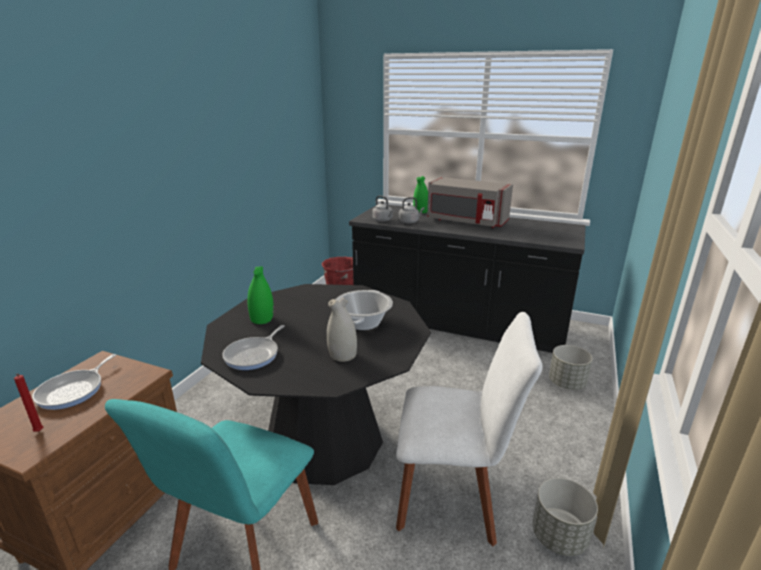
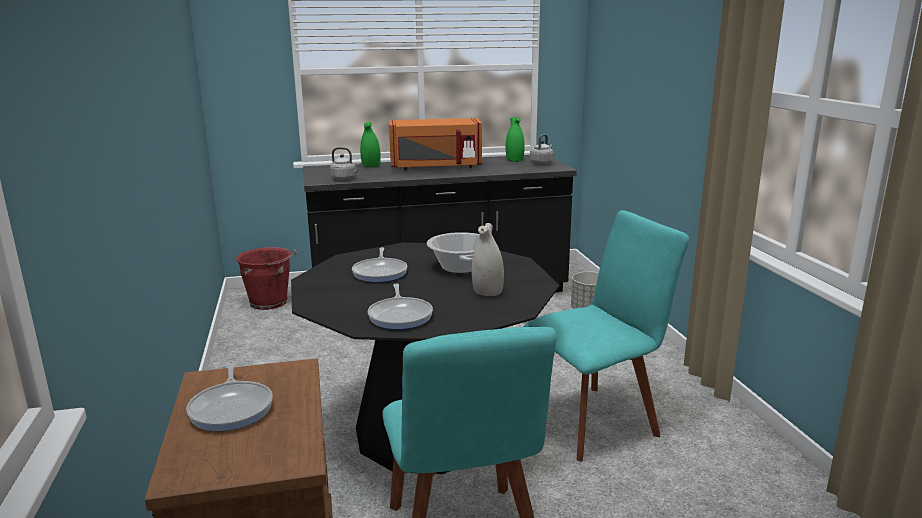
camera: 35 degrees left, 5 degrees down
red candle [14,374,43,432] -> none
green vase [248,266,274,324] -> green vase moved to [505,117,525,162]
white chair [396,312,543,546] -> turquoise chair [524,210,689,461]
grey kettle [399,197,425,224] -> grey kettle moved to [530,134,554,165]
grey microwave [427,177,513,228] -> orange microwave [389,118,482,170]
grey planter [532,478,598,556] -> none
none -> frying pan [352,247,408,282]

